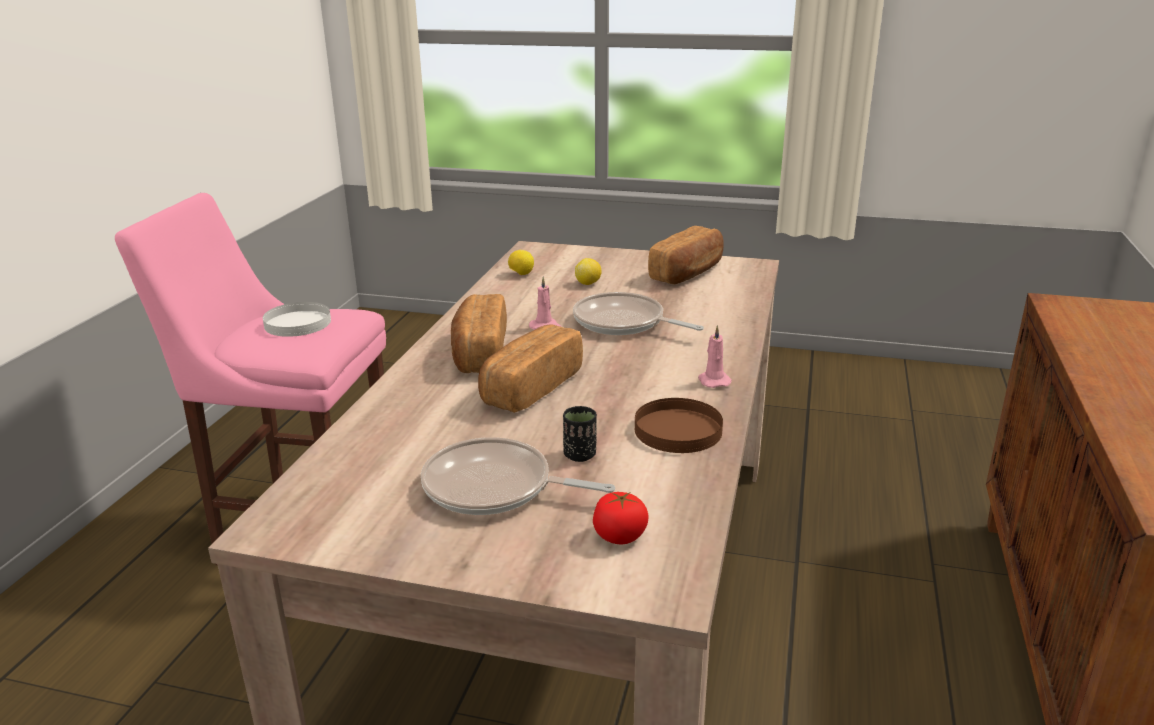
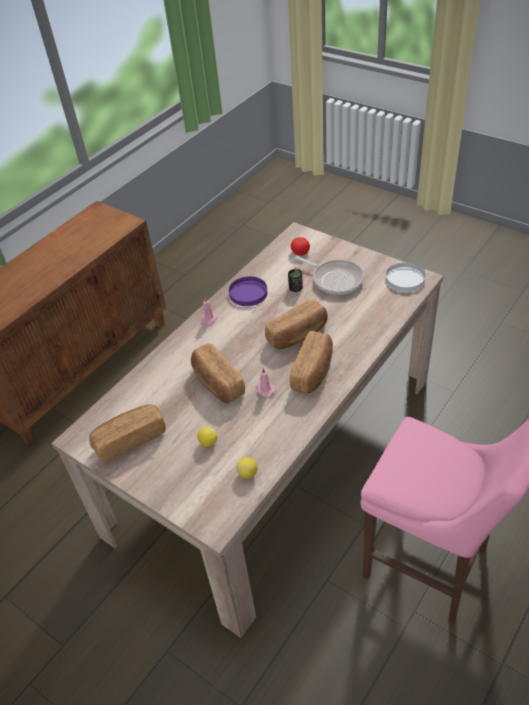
camera: 155 degrees left, 20 degrees up
white plate [263,302,331,337] -> white plate moved to [386,262,425,292]
frying pan [573,292,704,335] -> bread [191,343,245,403]
brown plate [635,398,723,453] -> purple plate [229,276,268,306]

